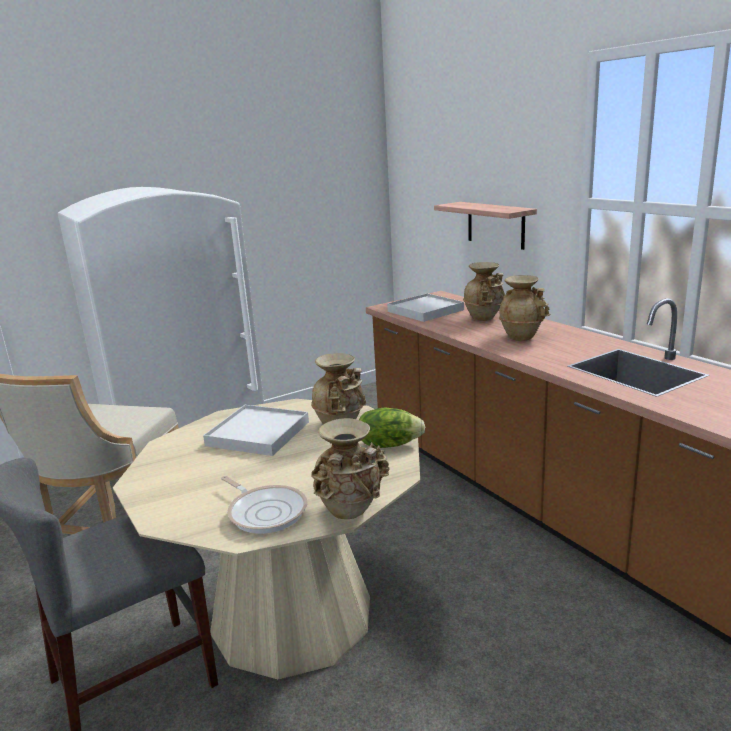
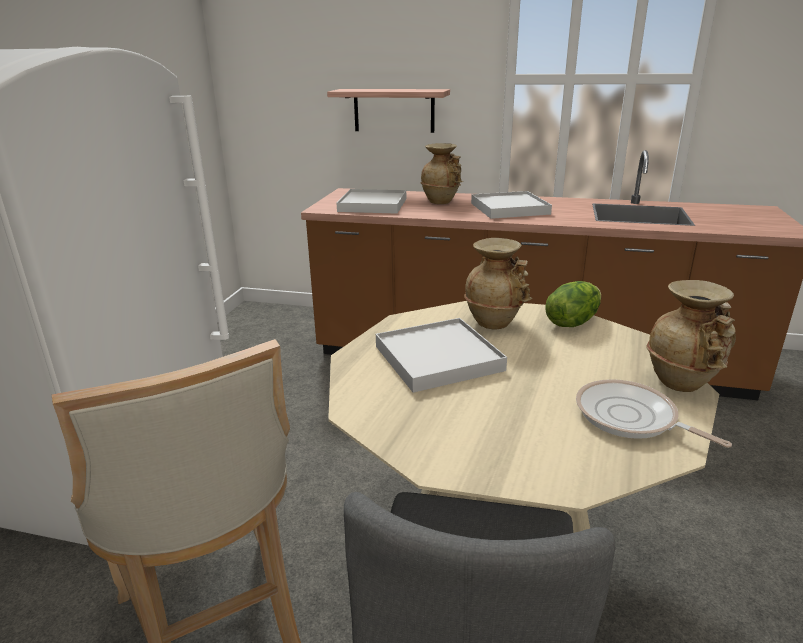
camera: 45 degrees left, 5 degrees up
frying pan [221,476,307,534] -> frying pan turned 135 degrees counterclockwise [576,379,732,448]
beige vase [499,275,550,341] -> white tray [471,191,552,219]

